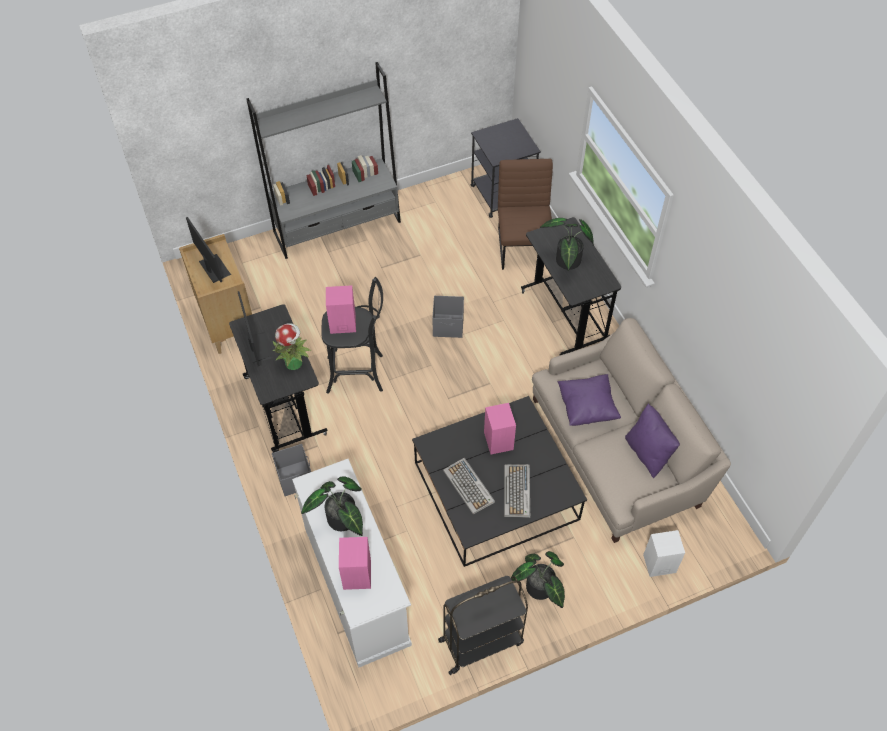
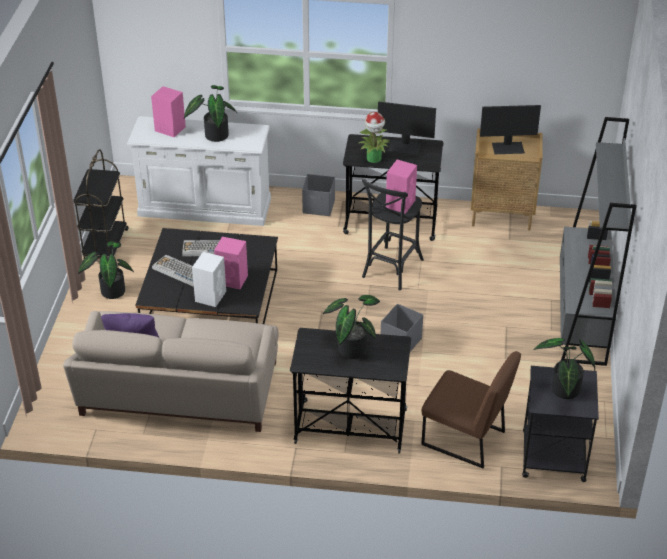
camera: 120 degrees right, 15 degrees down
purple pillow [557,374,621,426] -> none
white speaker [643,530,685,577] -> white speaker moved to [192,252,226,307]
none -> potted plant [533,338,595,399]

